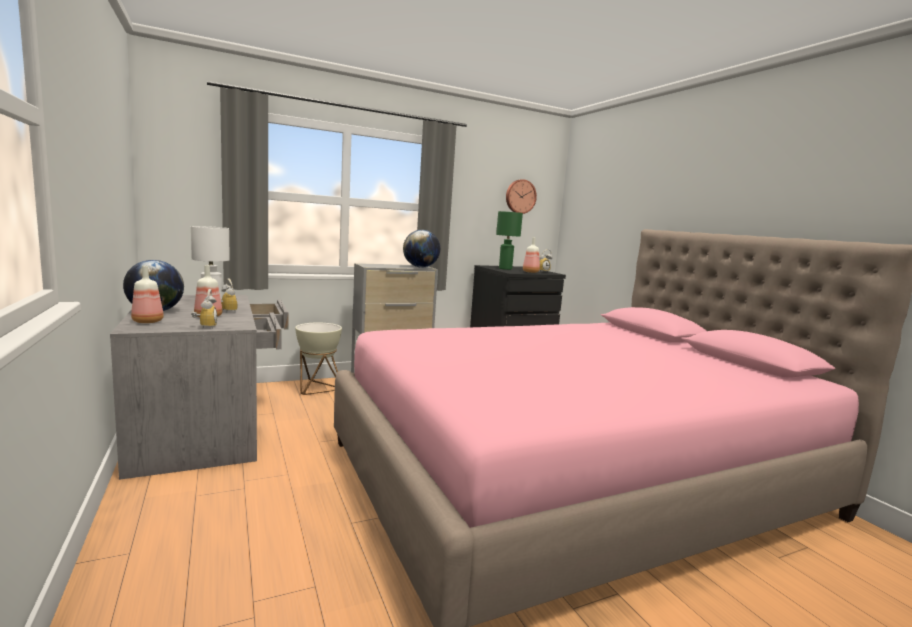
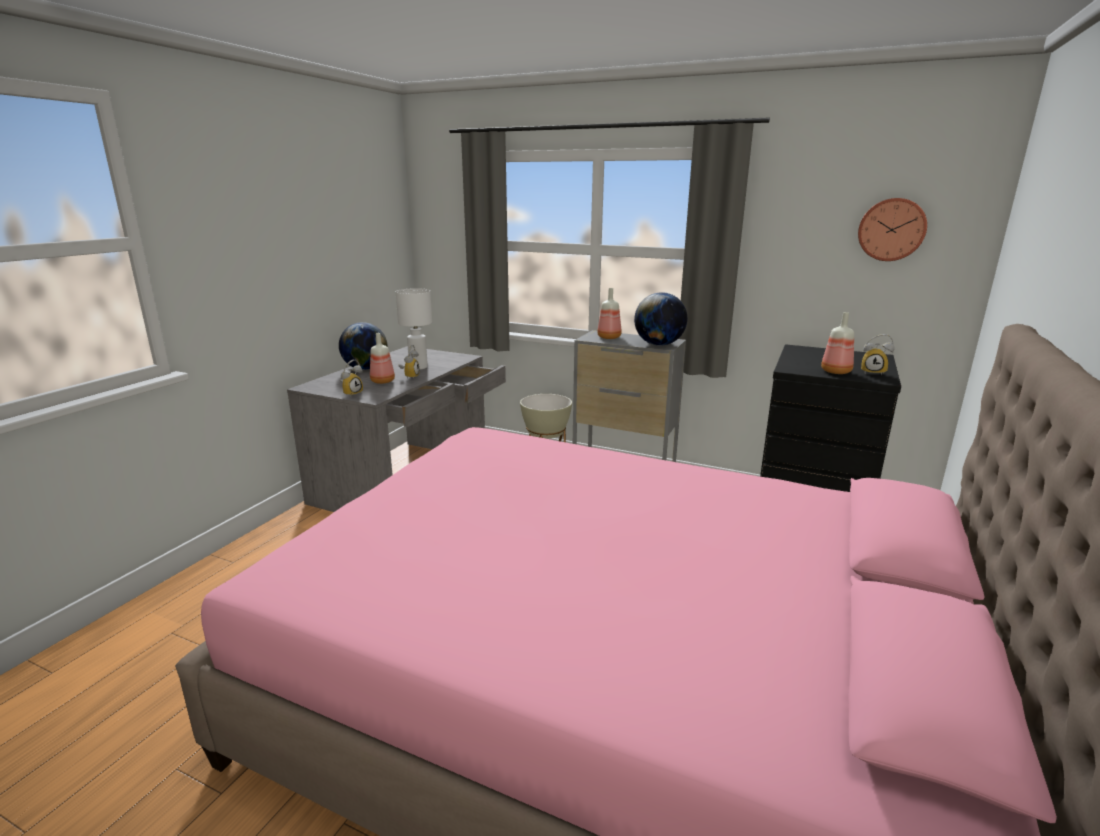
camera: 50 degrees right, 10 degrees up
bottle [131,266,164,323] -> bottle moved to [597,288,621,339]
green table lamp [496,211,523,270] -> none

